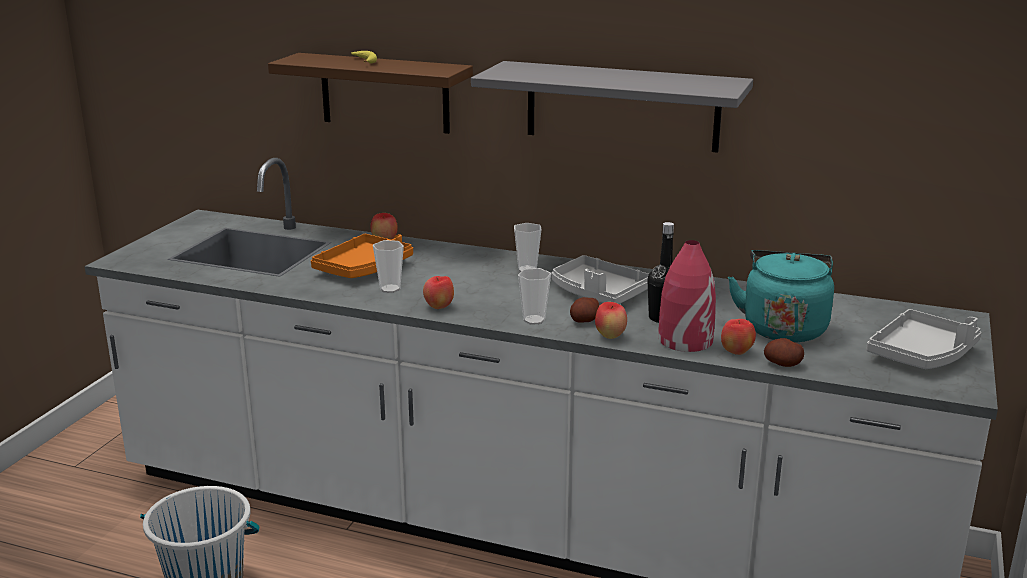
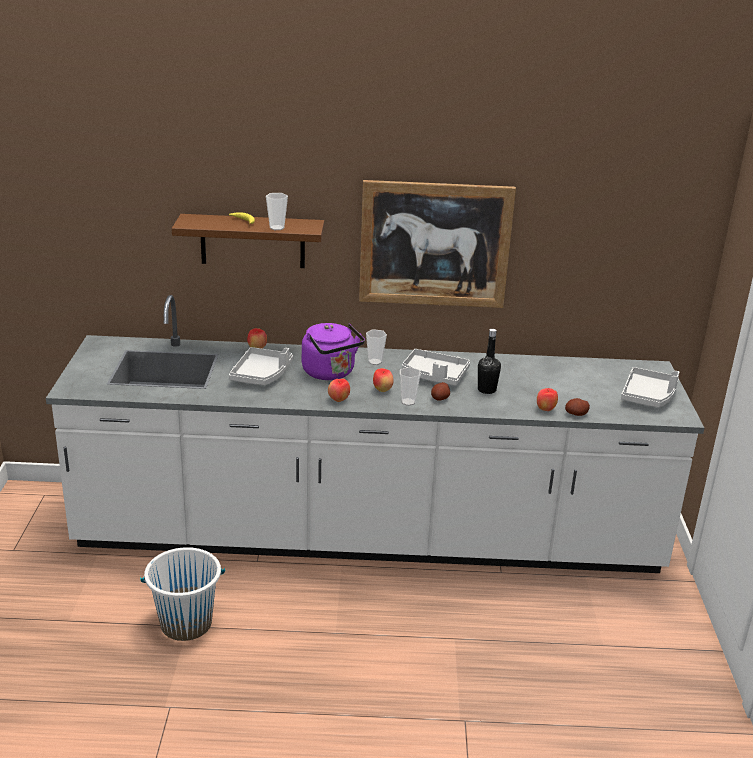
camera: 20 degrees left, 5 degrees up
orange tray [311,234,413,278] -> grey tray [229,347,293,385]
cup [373,240,404,293] -> cup moved to [266,193,288,230]
grey shelf [471,61,753,153] -> picture [359,180,516,308]
apple [595,302,627,339] -> apple moved to [373,368,393,392]
red vase [658,240,716,352] -> none
turquoise kettle [728,250,834,342] -> none
none -> purple kettle [302,323,365,380]

